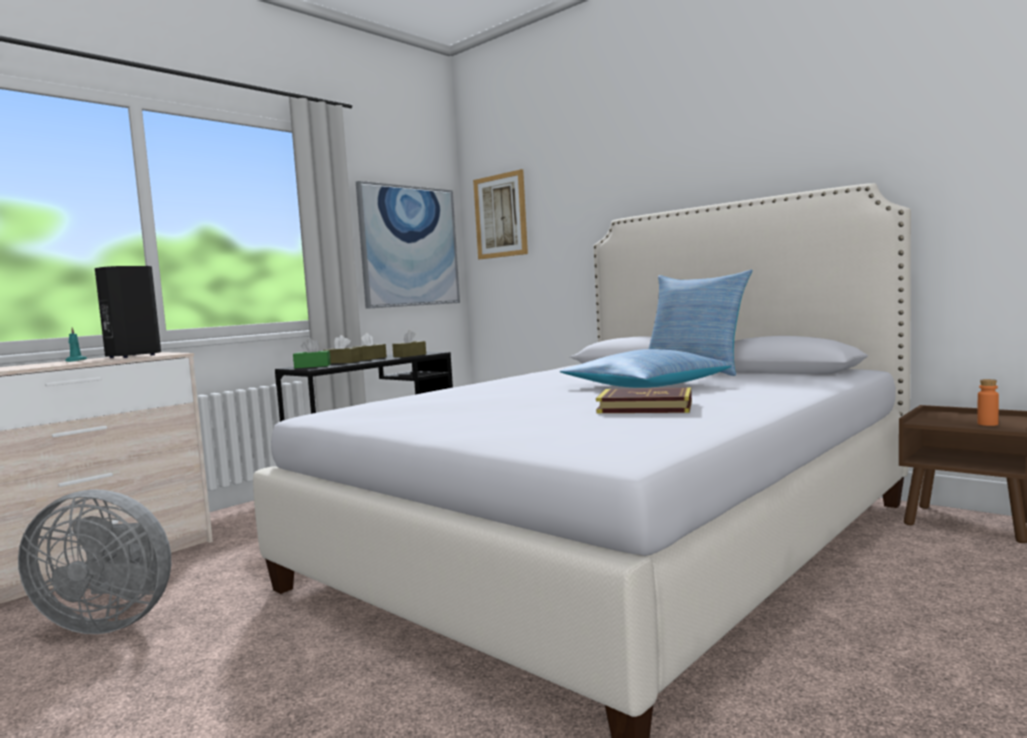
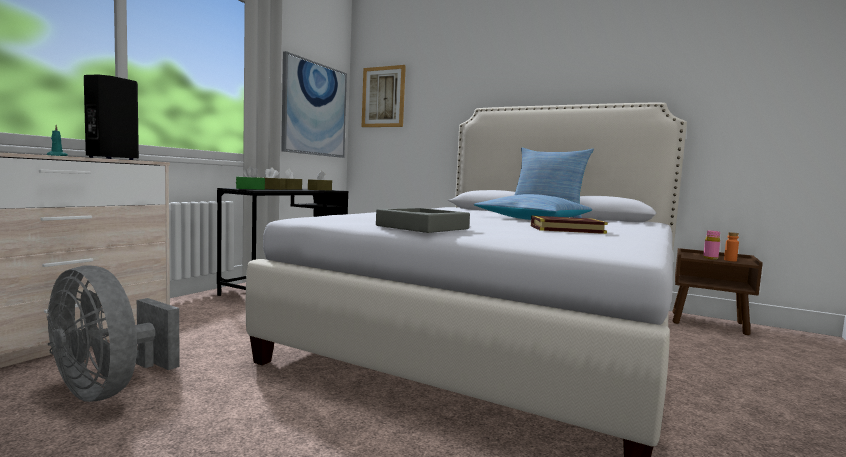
camera: 15 degrees left, 0 degrees up
grey fan [18,489,171,634] -> grey fan turned 45 degrees clockwise [47,266,180,402]
none -> grey tray [376,208,470,233]
none -> pink bottle [703,231,720,260]

